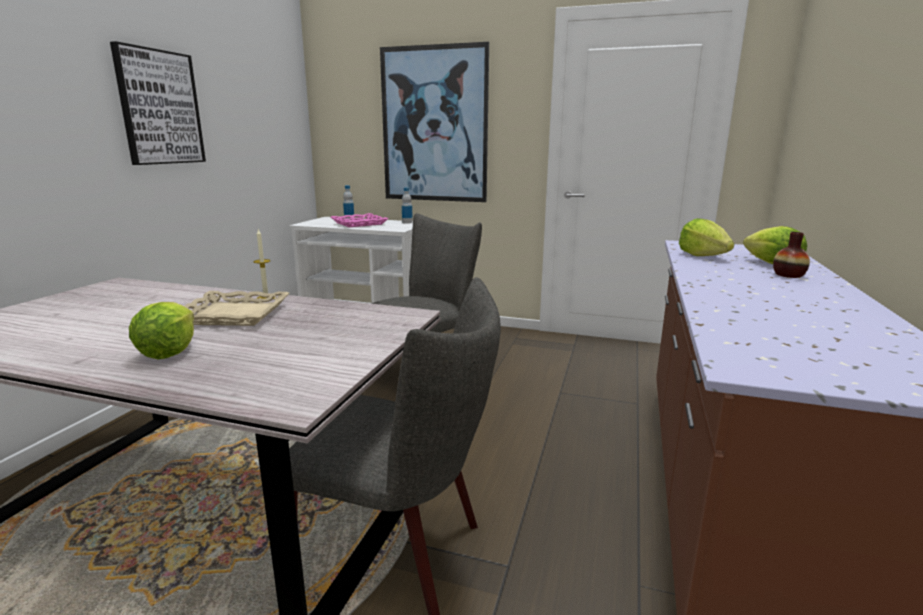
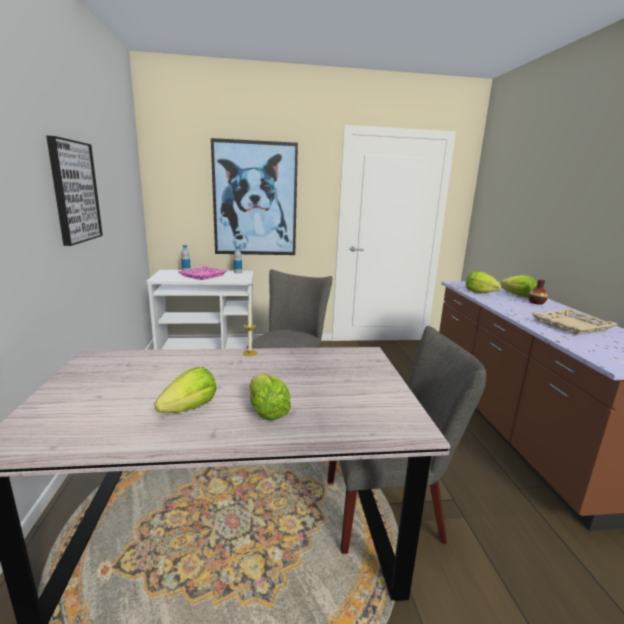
camera: 25 degrees left, 0 degrees up
beige tray [184,291,289,326] -> beige tray moved to [532,309,618,335]
none -> lettuce [154,367,217,413]

